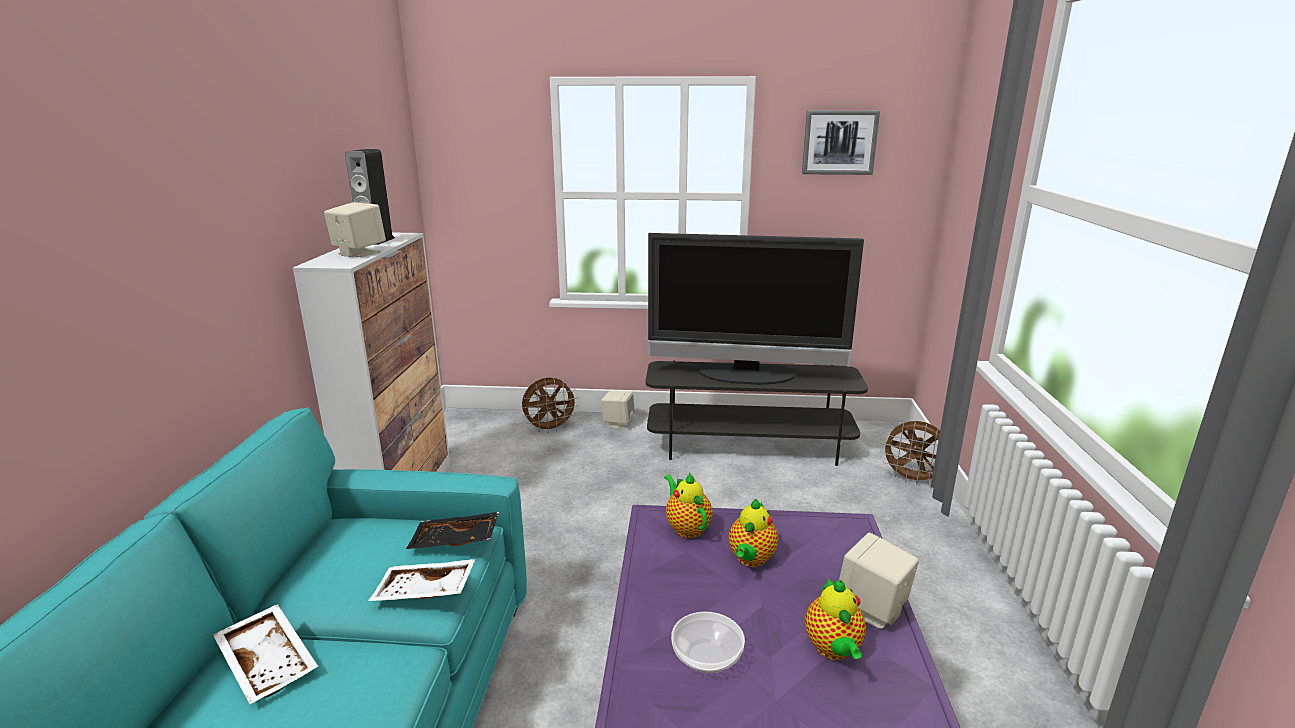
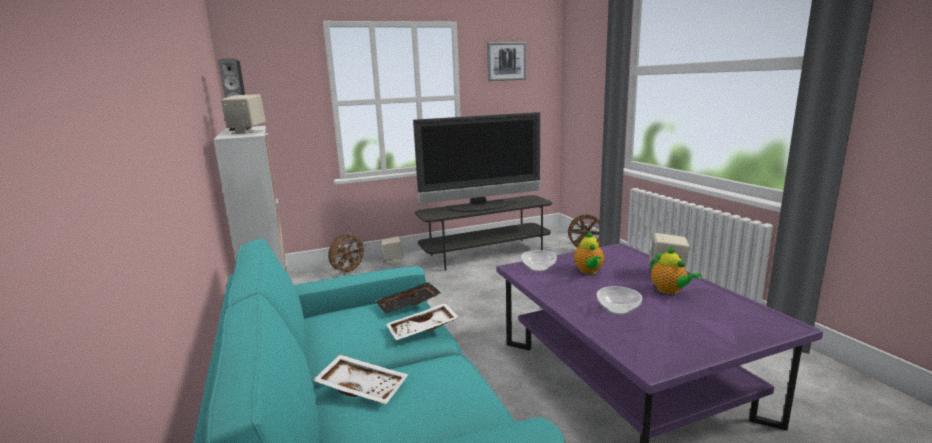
camera: 25 degrees left, 5 degrees down
teapot [664,472,712,538] -> bowl [521,250,557,272]

